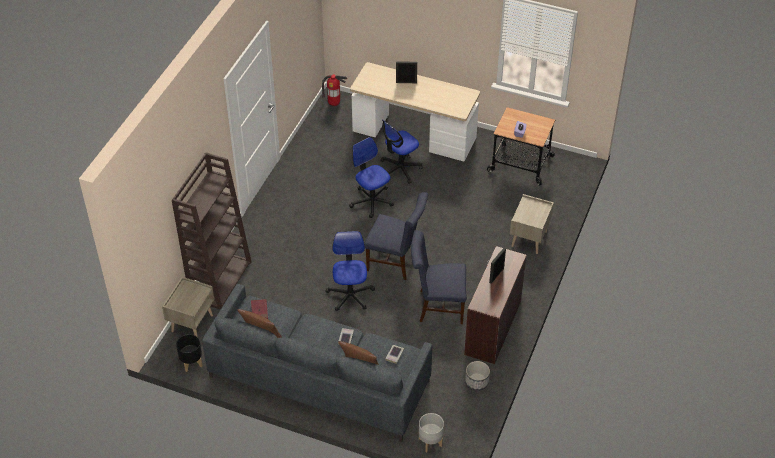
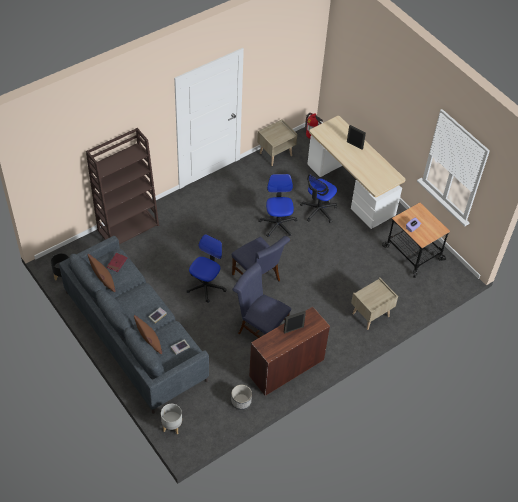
camera: 30 degrees right, 5 degrees up
beige nightstand [162,277,214,337] -> beige nightstand moved to [257,119,297,166]
office chair [380,119,423,184] -> office chair turned 45 degrees counterclockwise [300,174,337,223]

